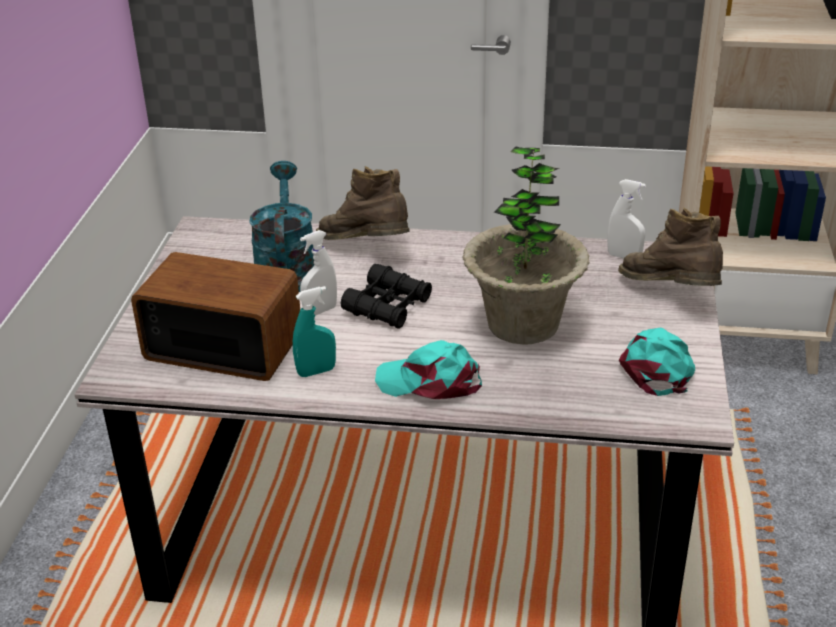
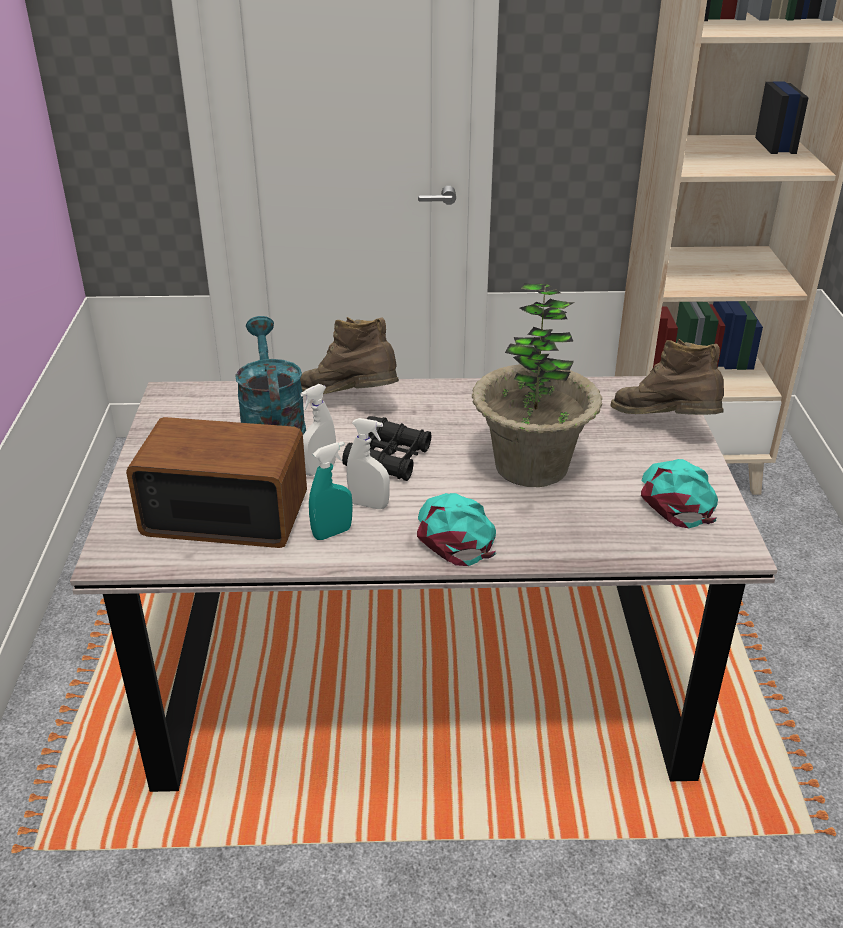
camera: 10 degrees left, 0 degrees up
turquoise cap [375,340,482,399] -> turquoise cap turned 75 degrees clockwise [417,493,496,566]
white spray bottle [607,179,646,259] -> white spray bottle moved to [347,418,390,509]

